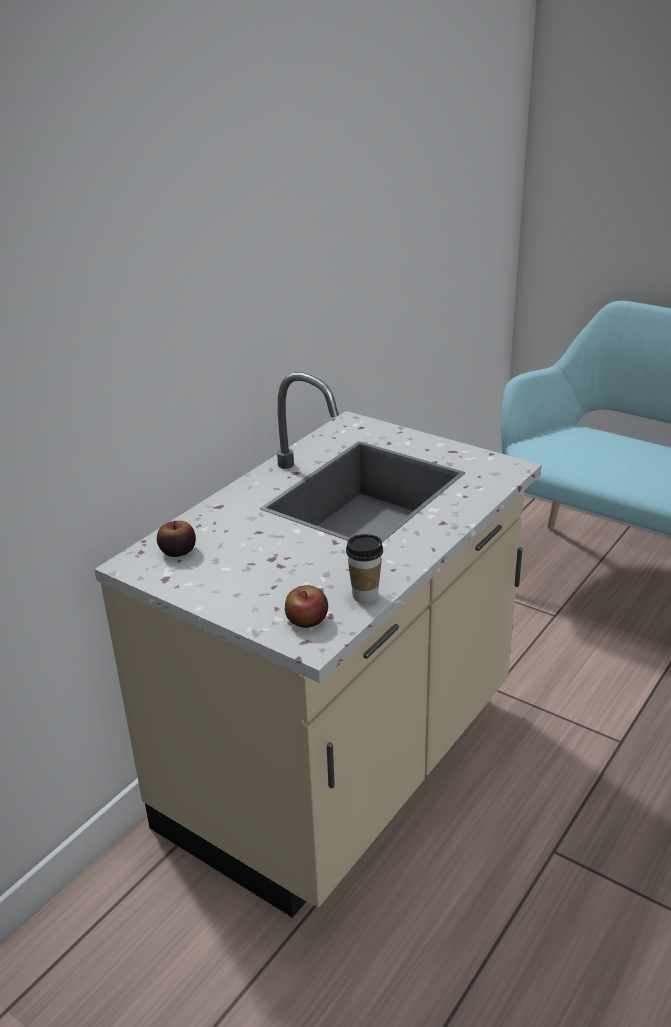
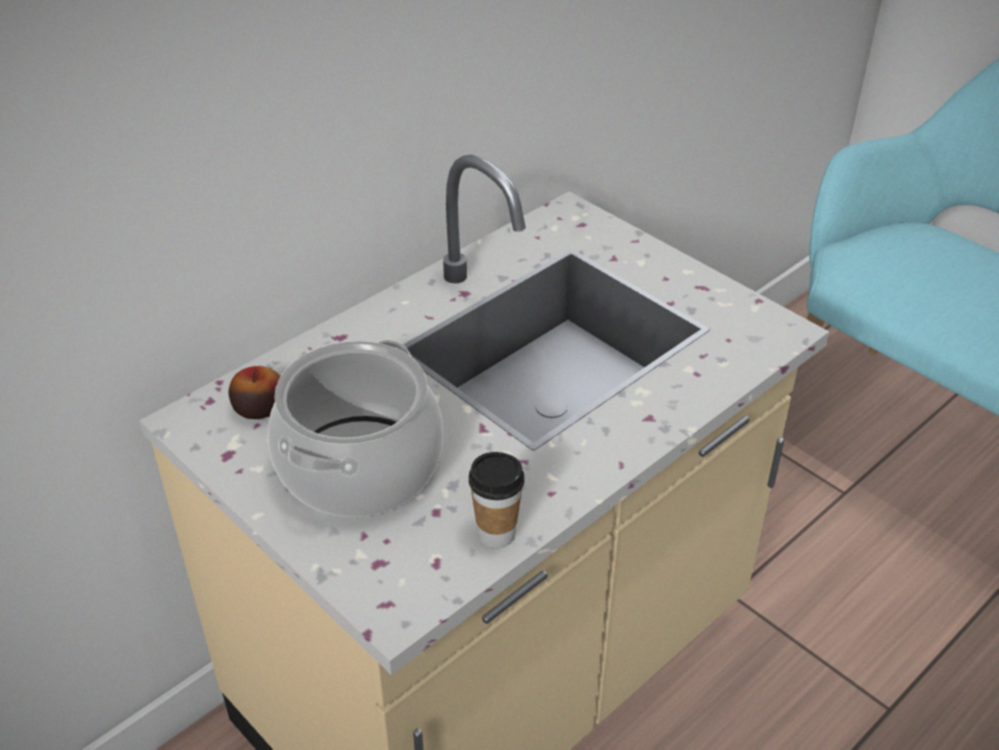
camera: 10 degrees right, 10 degrees up
apple [285,585,328,628] -> none
none -> cooking pot [268,340,443,517]

